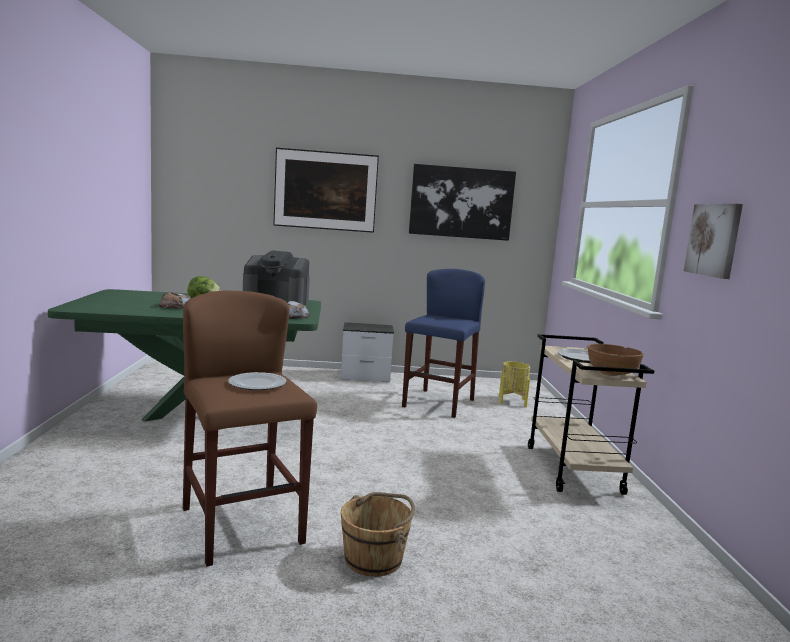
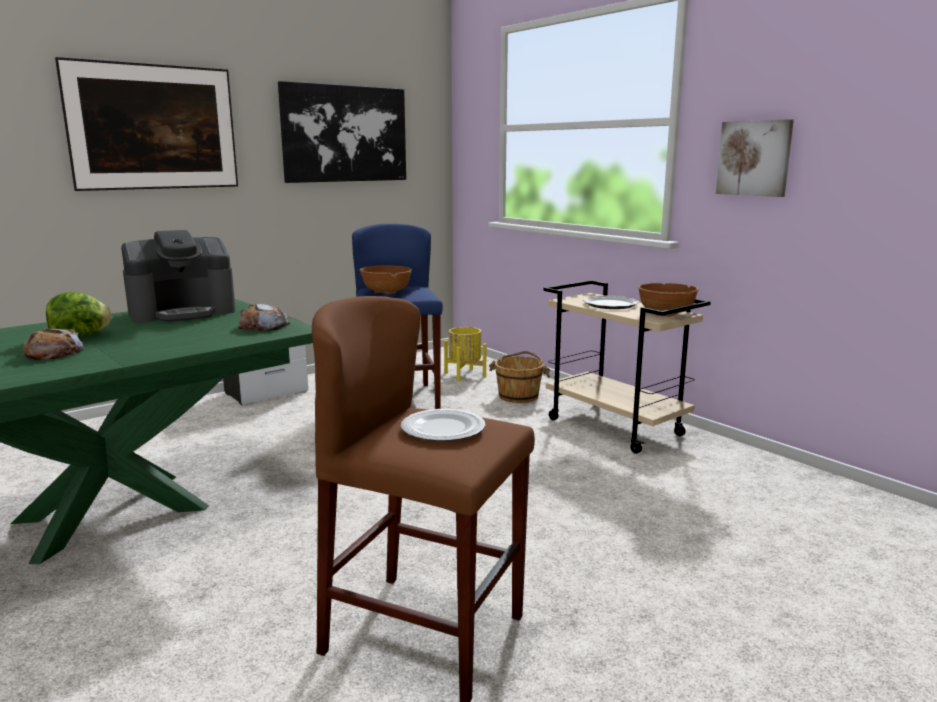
camera: 35 degrees left, 5 degrees up
brown bucket [341,492,415,577] -> brown bucket moved to [489,351,550,403]
none -> brown bowl [360,265,412,294]

